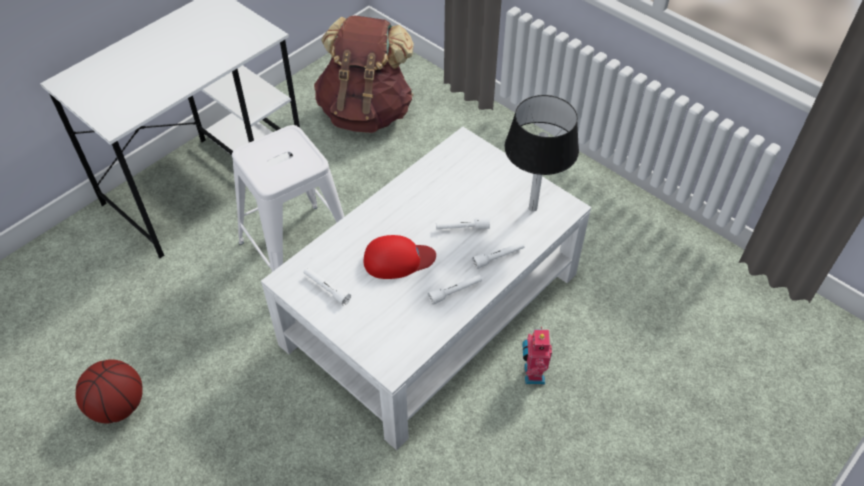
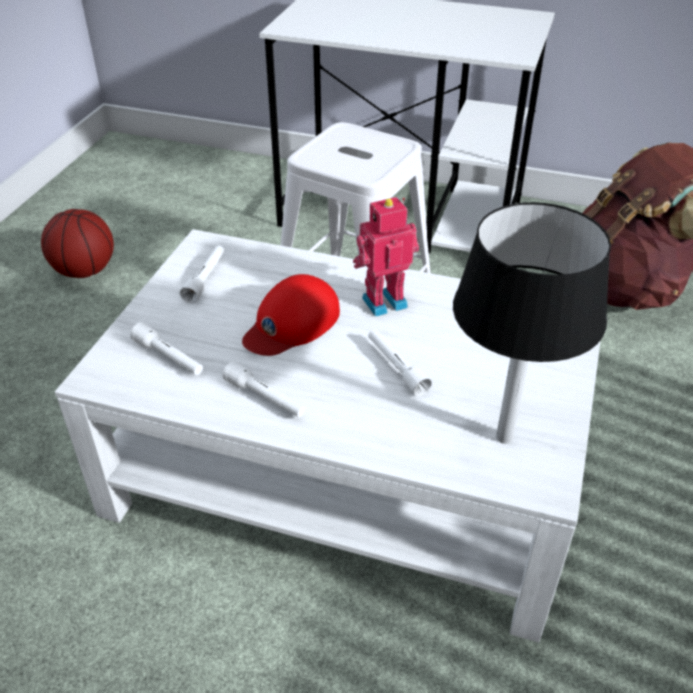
camera: 65 degrees right, 10 degrees down
red cap [363,235,436,279] -> red cap turned 75 degrees clockwise [242,274,340,356]
white flashlight [472,242,525,269] -> white flashlight moved to [130,322,203,375]
toy robot [523,327,552,384] -> toy robot moved to [353,197,419,317]

